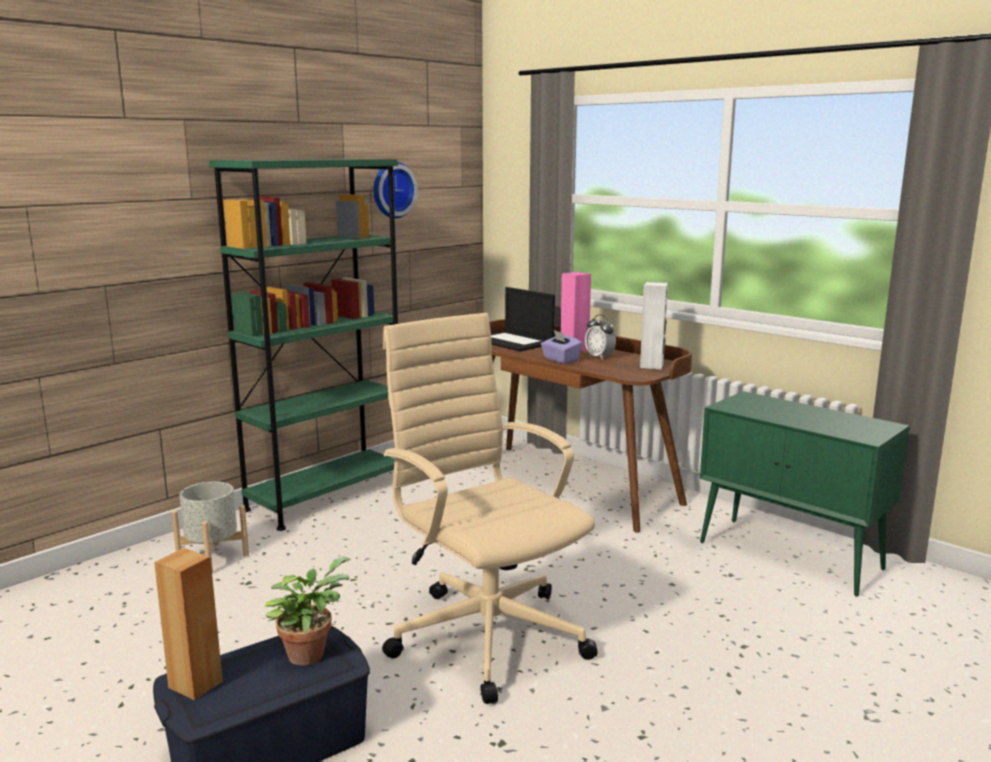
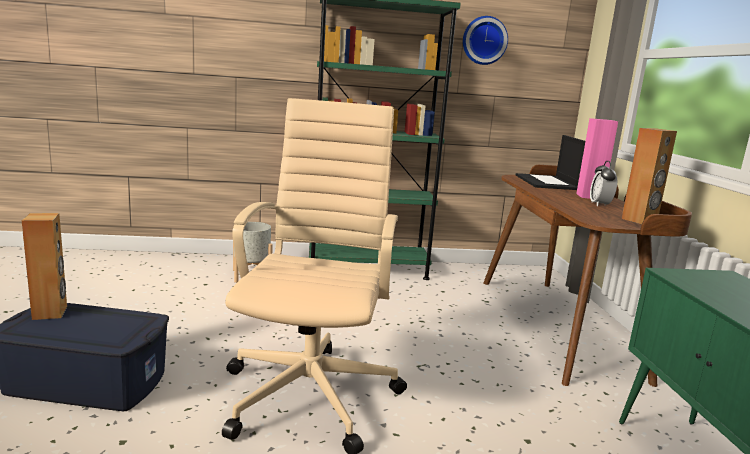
camera: 40 degrees right, 0 degrees up
potted plant [264,557,351,666] -> none
purple tissue box [541,330,582,364] -> none
white speaker [640,282,668,369] -> brown speaker [621,128,677,224]

